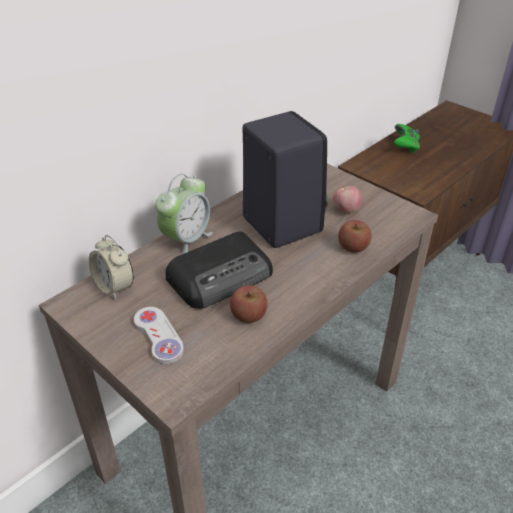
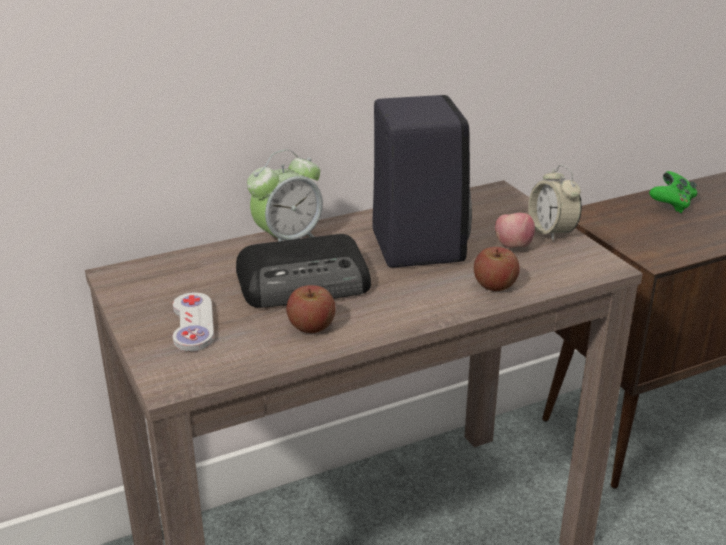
camera: 20 degrees right, 10 degrees down
alarm clock [89,235,134,300] -> alarm clock moved to [528,164,582,241]

